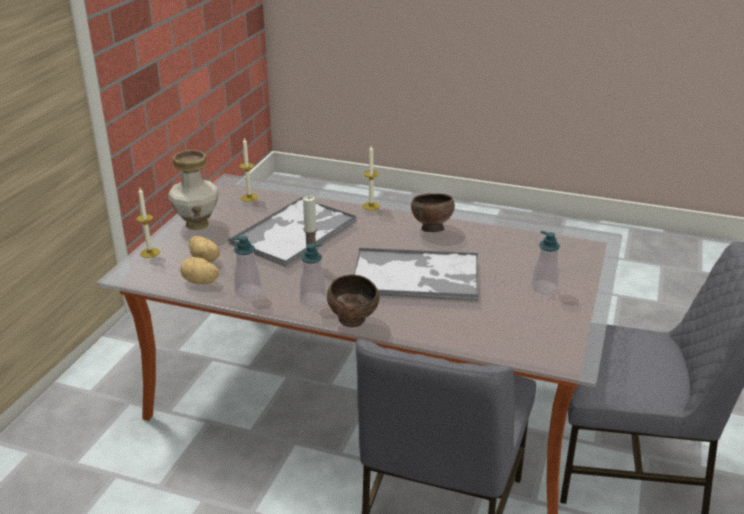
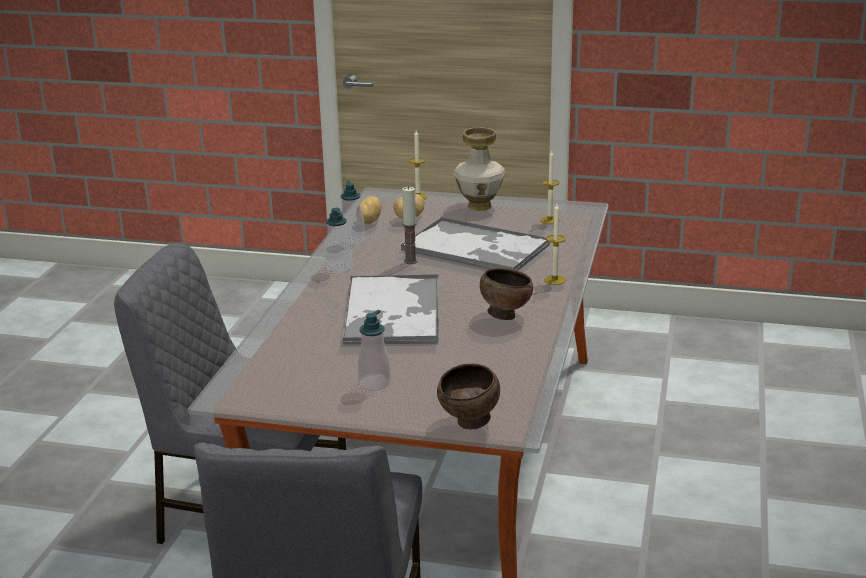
camera: 85 degrees right, 5 degrees down
brown bowl [327,275,380,328] -> brown bowl moved to [437,364,500,430]

